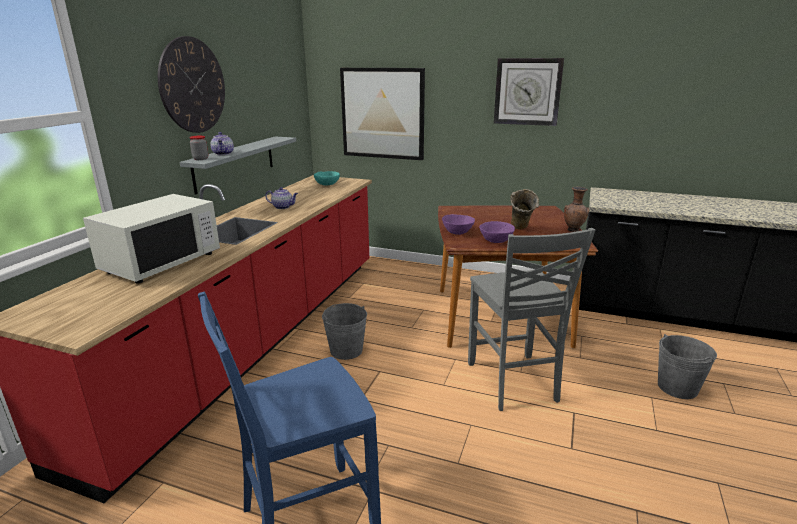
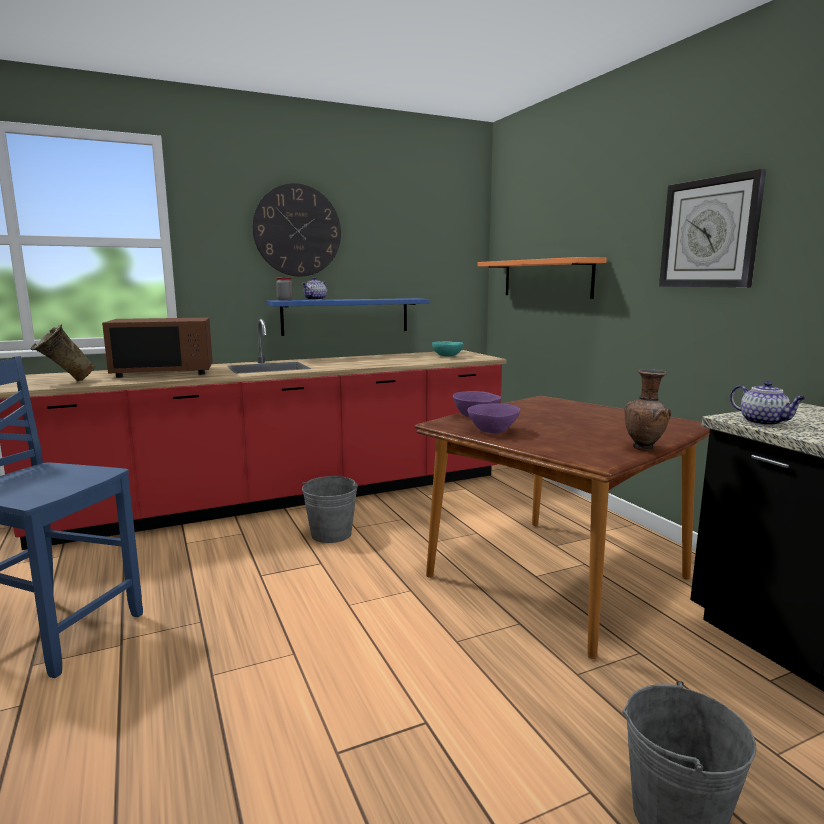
camera: 45 degrees right, 10 degrees down
white microwave [83,194,220,283] -> brown microwave [102,317,213,378]
grey shelf [180,136,296,194] -> blue shelf [266,298,429,336]
teapot [265,187,298,209] -> teapot moved to [730,381,806,426]
picture [340,68,425,160] -> orange shelf [478,257,607,299]
grey chair [468,228,595,411] -> none
beige vase [510,189,539,230] -> beige vase moved to [31,325,96,382]

